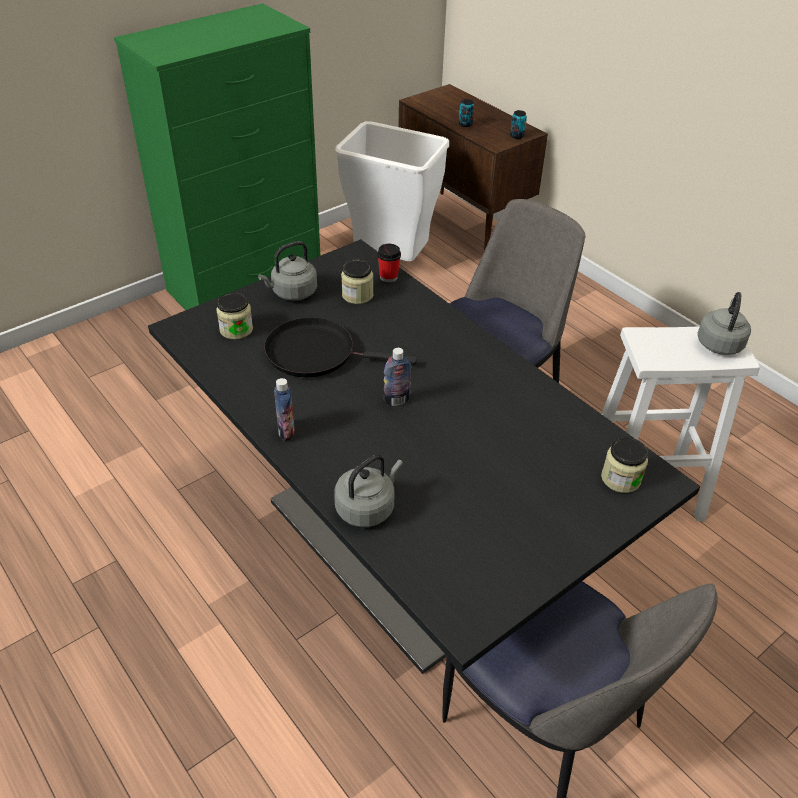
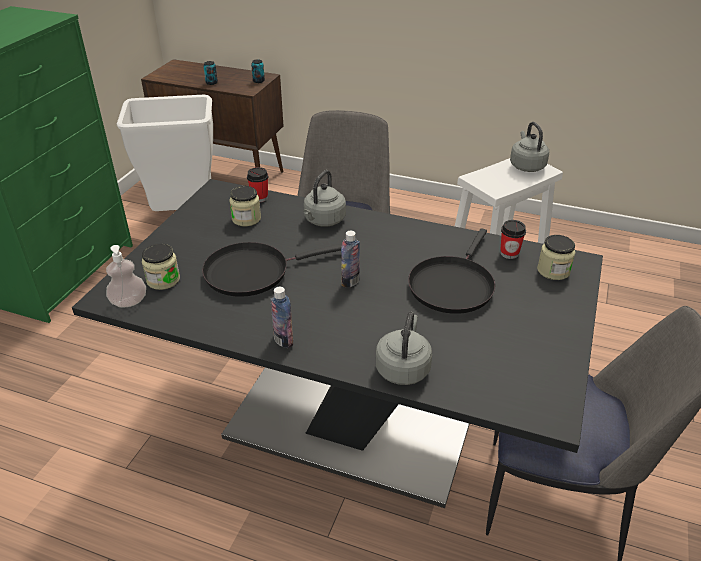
camera: 30 degrees left, 5 degrees down
grey kettle [258,241,317,301] -> grey kettle moved to [303,170,346,227]
none -> soap dispenser [106,245,146,308]
none -> black frying pan [408,228,495,314]
none -> cup [500,220,526,259]

